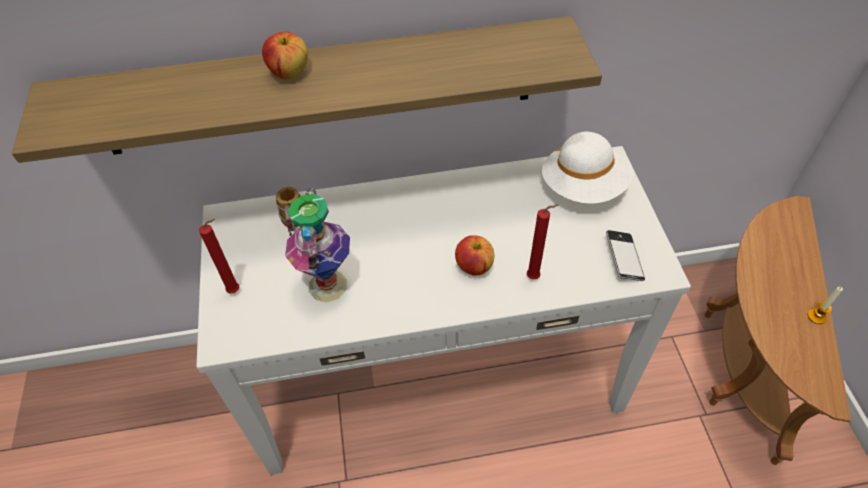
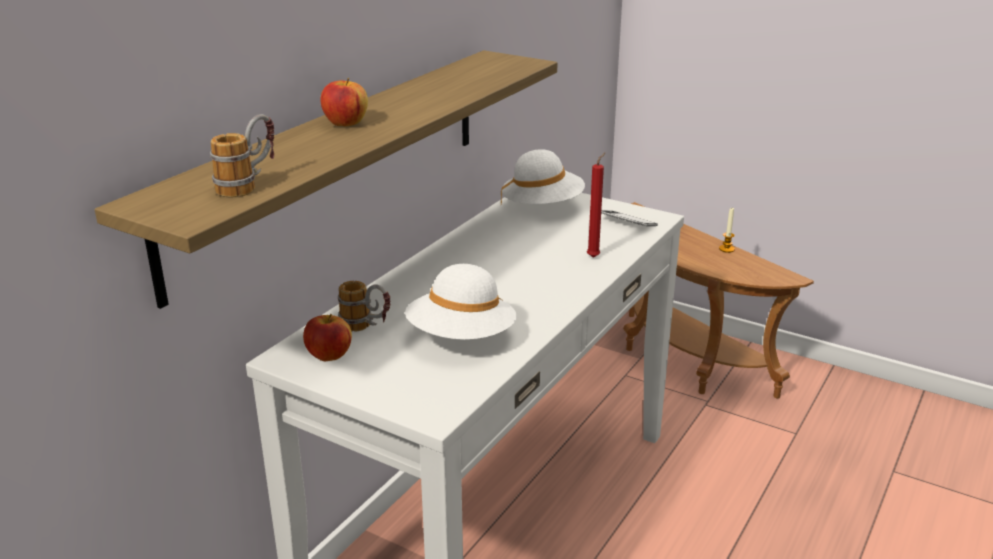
camera: 50 degrees left, 25 degrees down
red candle [199,219,239,294] -> none
vase [285,188,350,303] -> white hat [405,264,517,340]
apple [455,235,494,275] -> apple moved to [303,314,352,361]
none -> mug [210,114,275,197]

